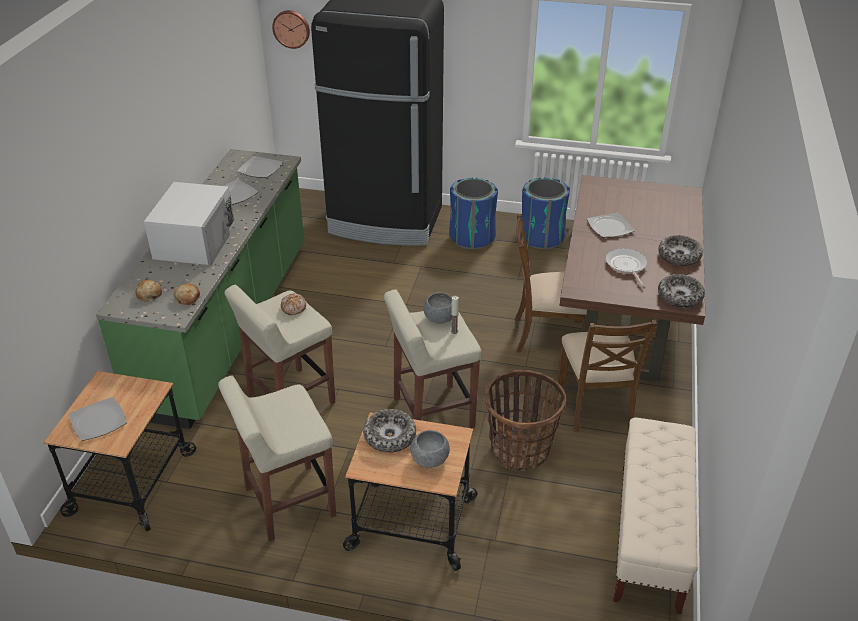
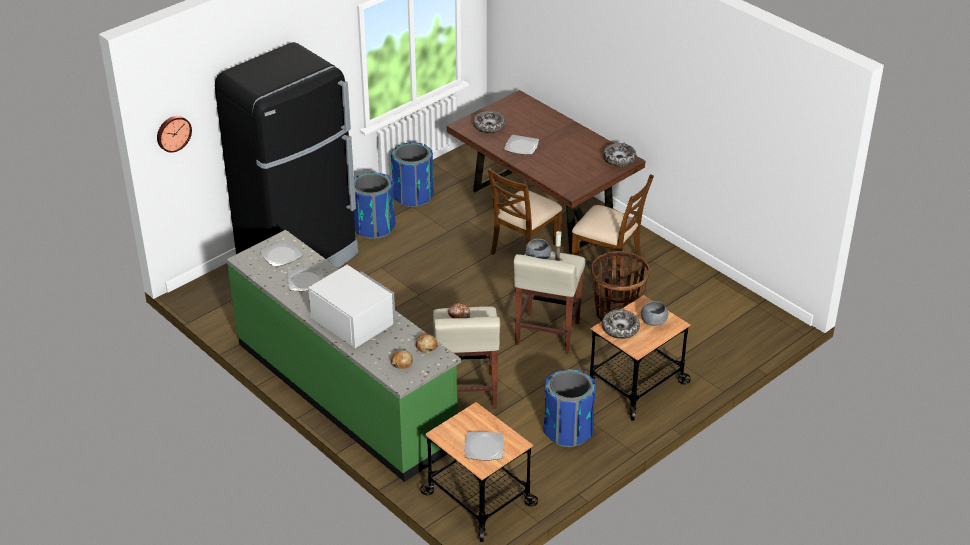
camera: 55 degrees left, 0 degrees up
beige stool [218,375,336,542] -> blue trash can [543,369,596,447]
frying pan [606,248,647,287] -> none
beige bench [613,418,698,614] -> none
bowl [659,235,703,266] -> bowl moved to [473,111,506,133]

